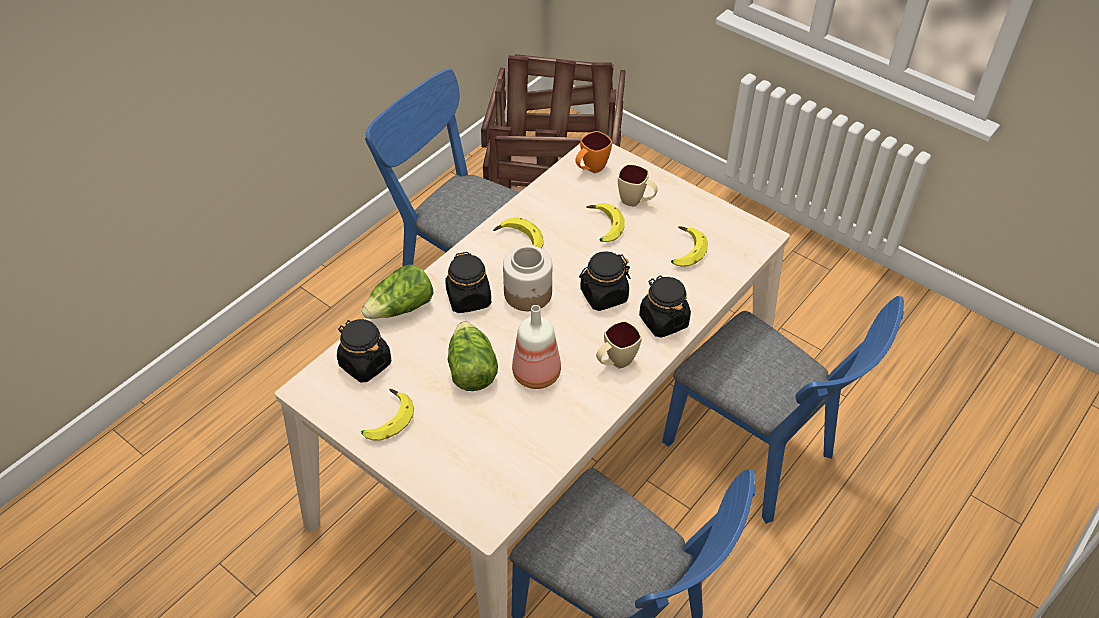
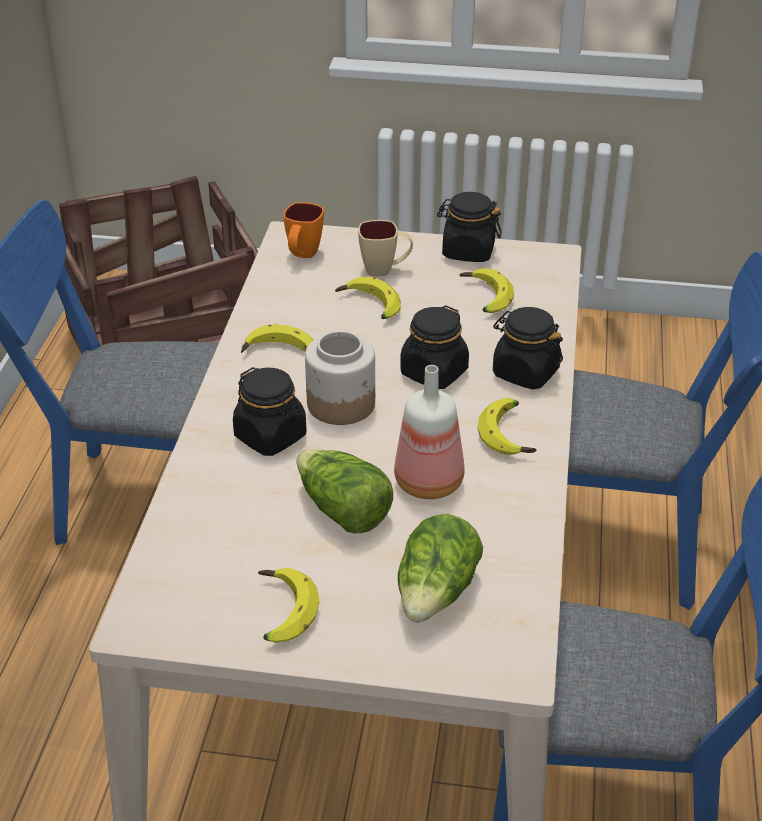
camera: 30 degrees left, 10 degrees down
black jar [337,319,391,382] -> black jar moved to [437,192,502,262]
lettuce [362,265,433,319] -> lettuce moved to [398,514,483,623]
beige mug [596,321,642,369] -> banana [478,398,537,455]

